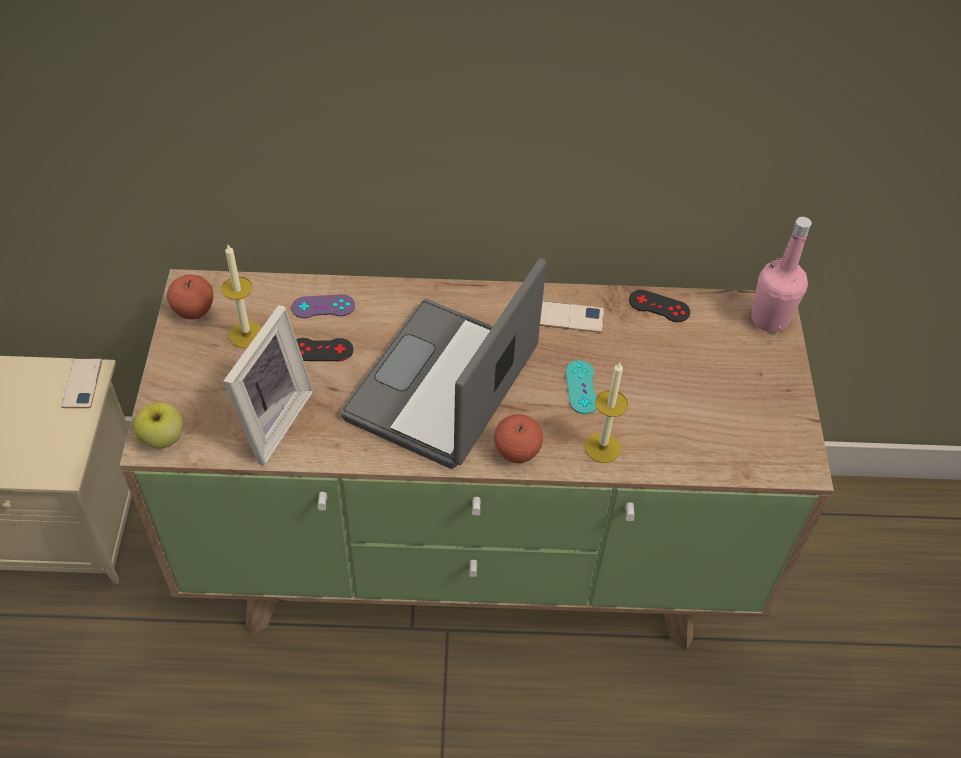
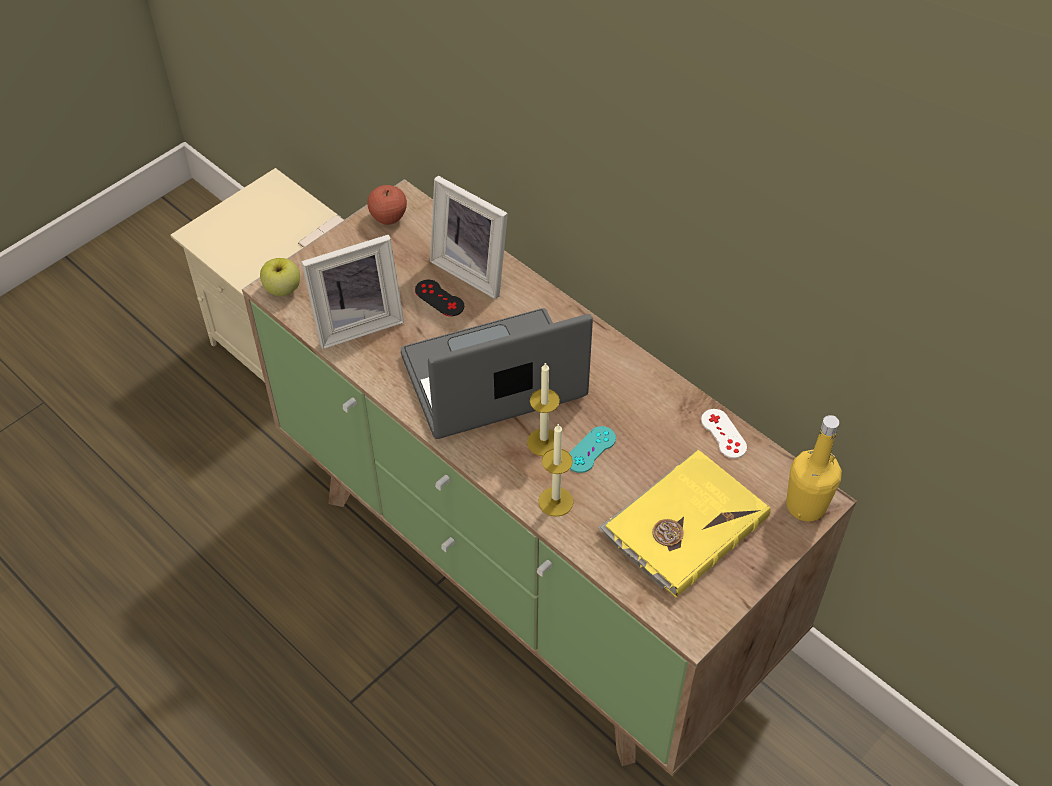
camera: 45 degrees right, 0 degrees up
candle [221,245,262,349] -> candle moved to [527,362,560,456]
purple game controller [291,294,355,318] -> picture frame [430,176,508,299]
apple [494,414,543,463] -> none
phone [540,301,604,333] -> none
black game controller [629,290,690,322] -> white game controller [701,409,747,458]
pink bottle [751,217,812,332] -> yellow bottle [786,415,842,522]
none -> yellow book [598,450,770,597]

